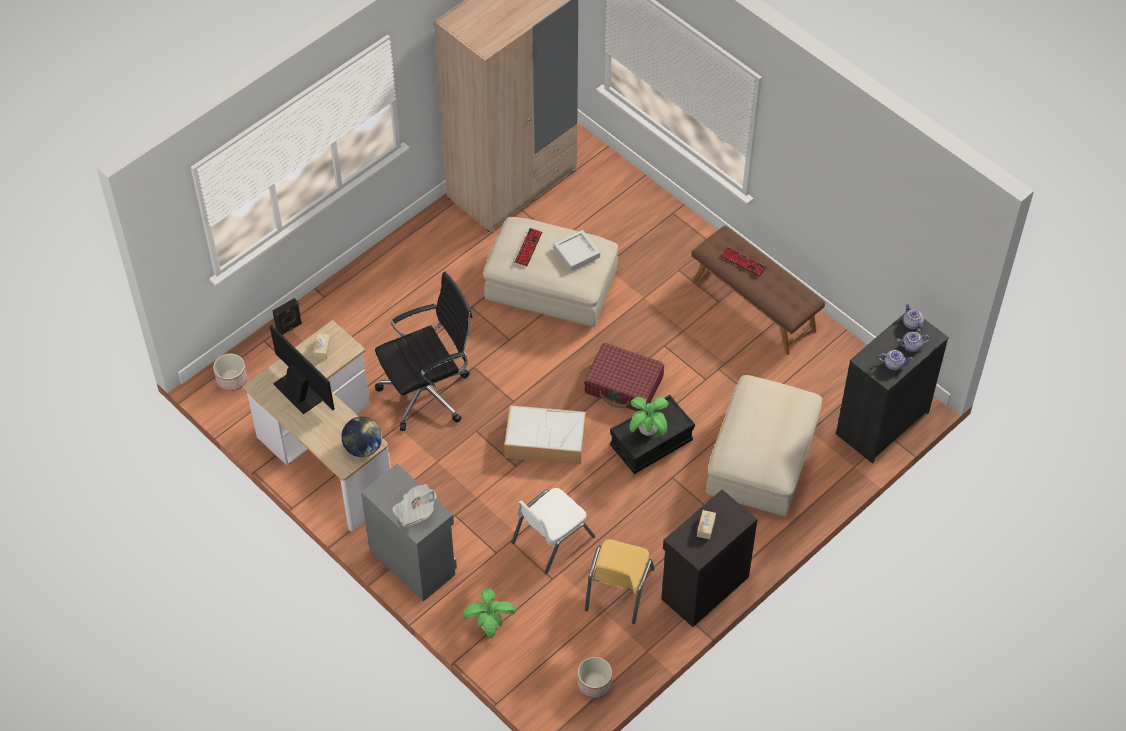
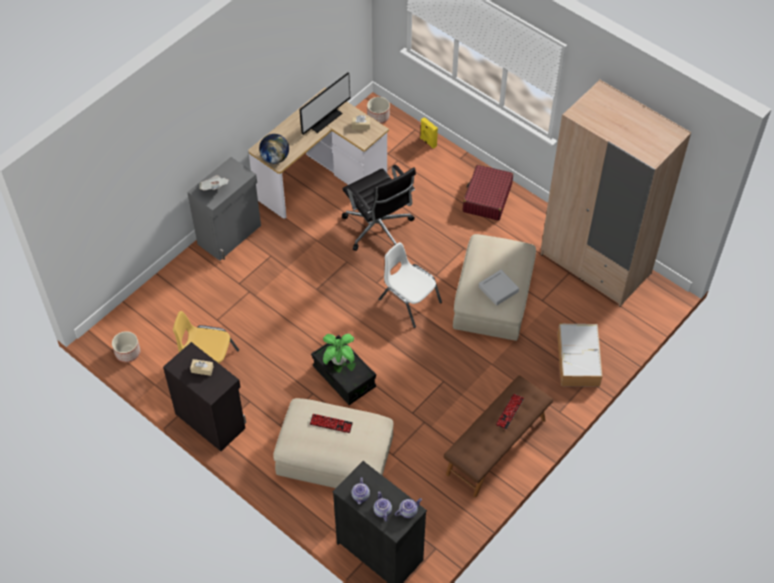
camera: 85 degrees right, 0 degrees up
black speaker [273,298,302,335] -> yellow speaker [420,117,438,149]
potted plant [463,589,515,638] -> none
storage box [504,405,586,464] -> storage box moved to [557,324,603,387]
white chair [512,488,595,574] -> white chair moved to [378,242,442,328]
keyboard [515,228,542,266] -> keyboard moved to [310,414,353,433]
red suitcase [584,342,664,411] -> red suitcase moved to [463,165,513,221]

